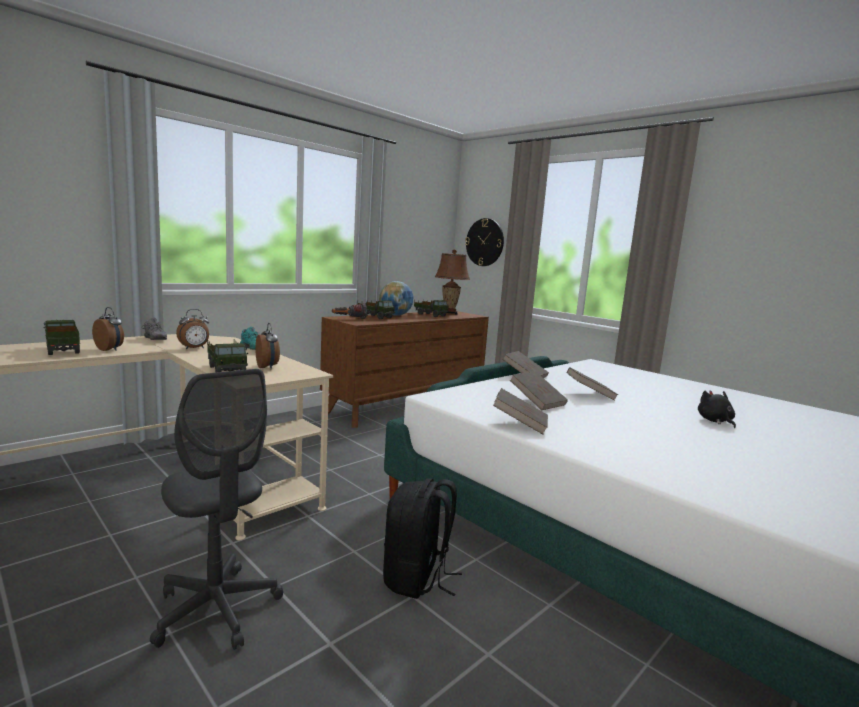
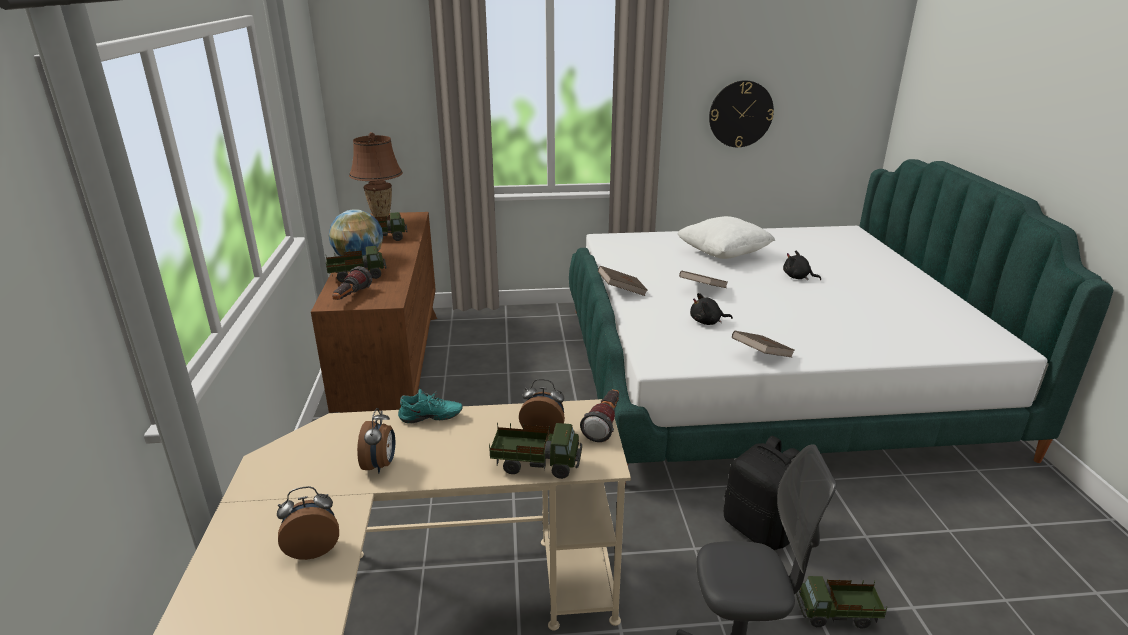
camera: 50 degrees left, 15 degrees up
toy truck [43,320,80,355] -> toy truck moved to [796,576,887,629]
grey shoe [142,318,167,340] -> none
wall clock [465,218,504,266] -> wall clock moved to [709,80,774,147]
brown book [510,371,568,410] -> black plush toy [690,293,733,325]
none -> flashlight [580,389,619,442]
none -> white pillow [677,216,775,259]

